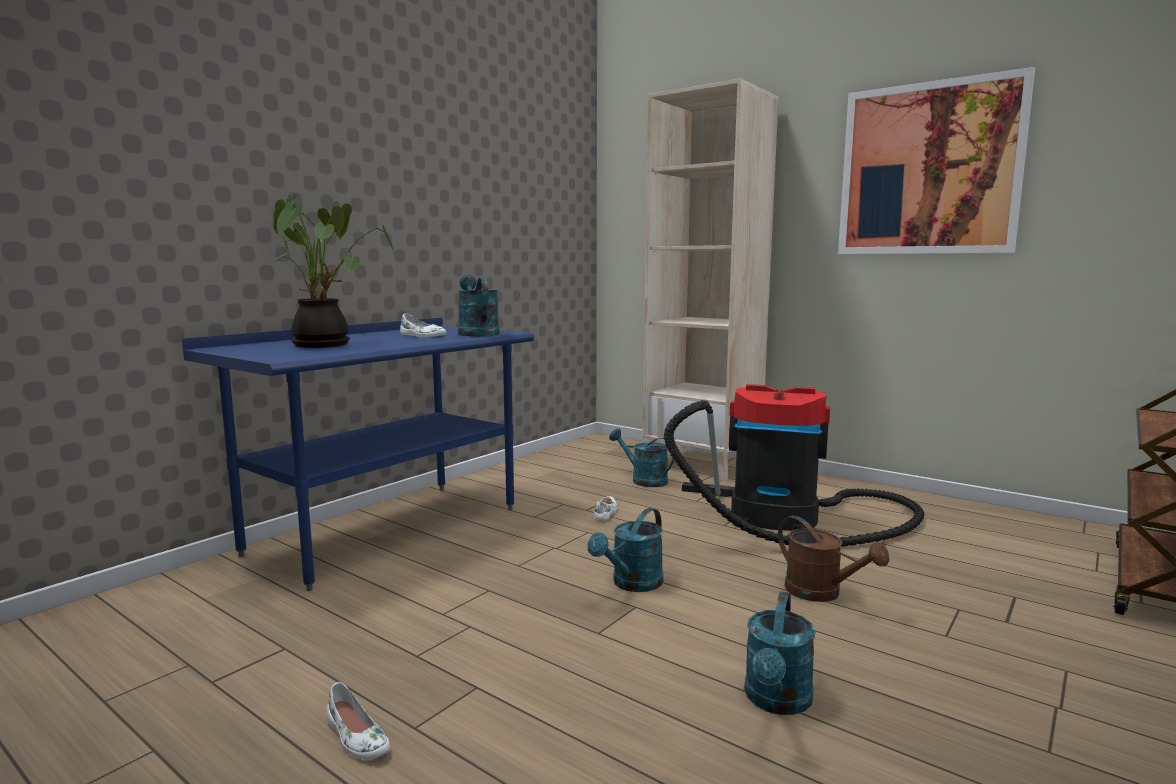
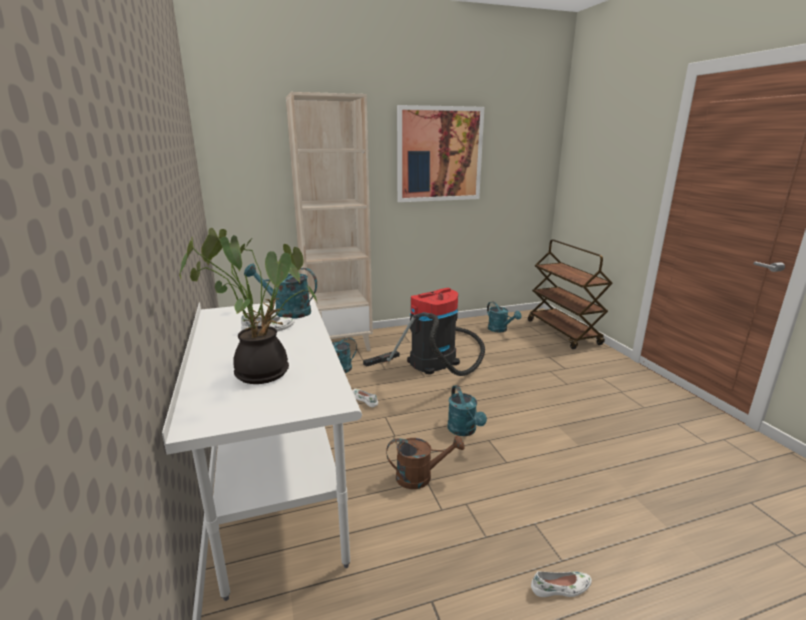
camera: 55 degrees left, 10 degrees up
blue desk [182,318,534,591] -> white desk [162,299,362,601]
turquoise watering can [744,591,816,715] -> turquoise watering can moved to [487,301,521,333]
brown watering can [778,515,890,602] -> brown watering can moved to [386,435,465,489]

